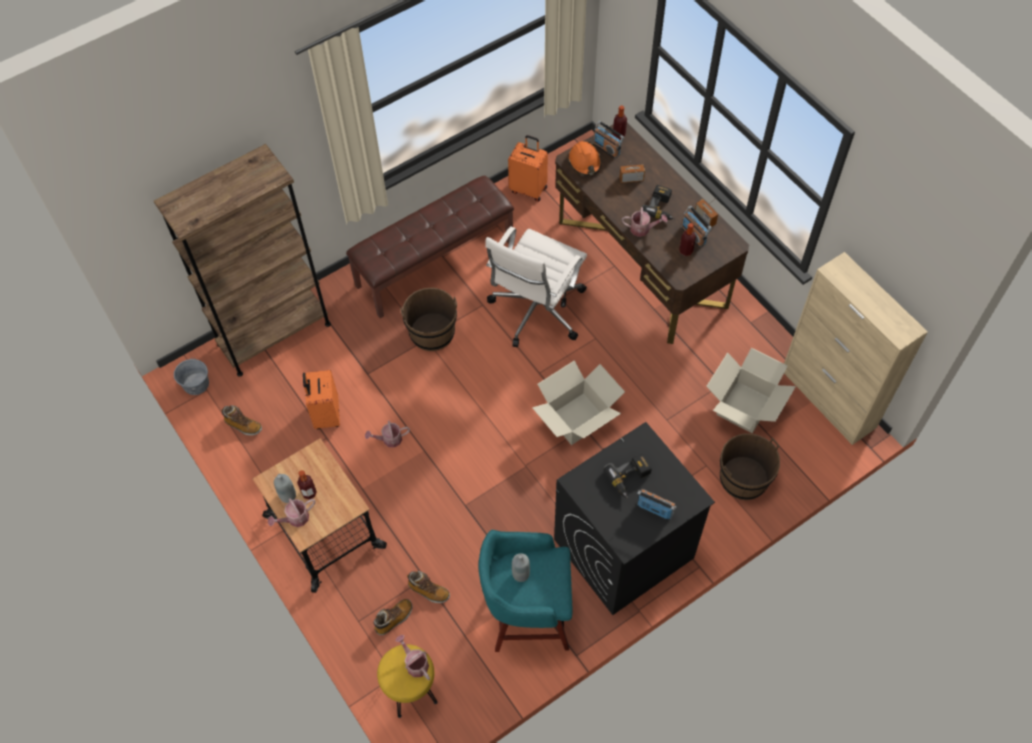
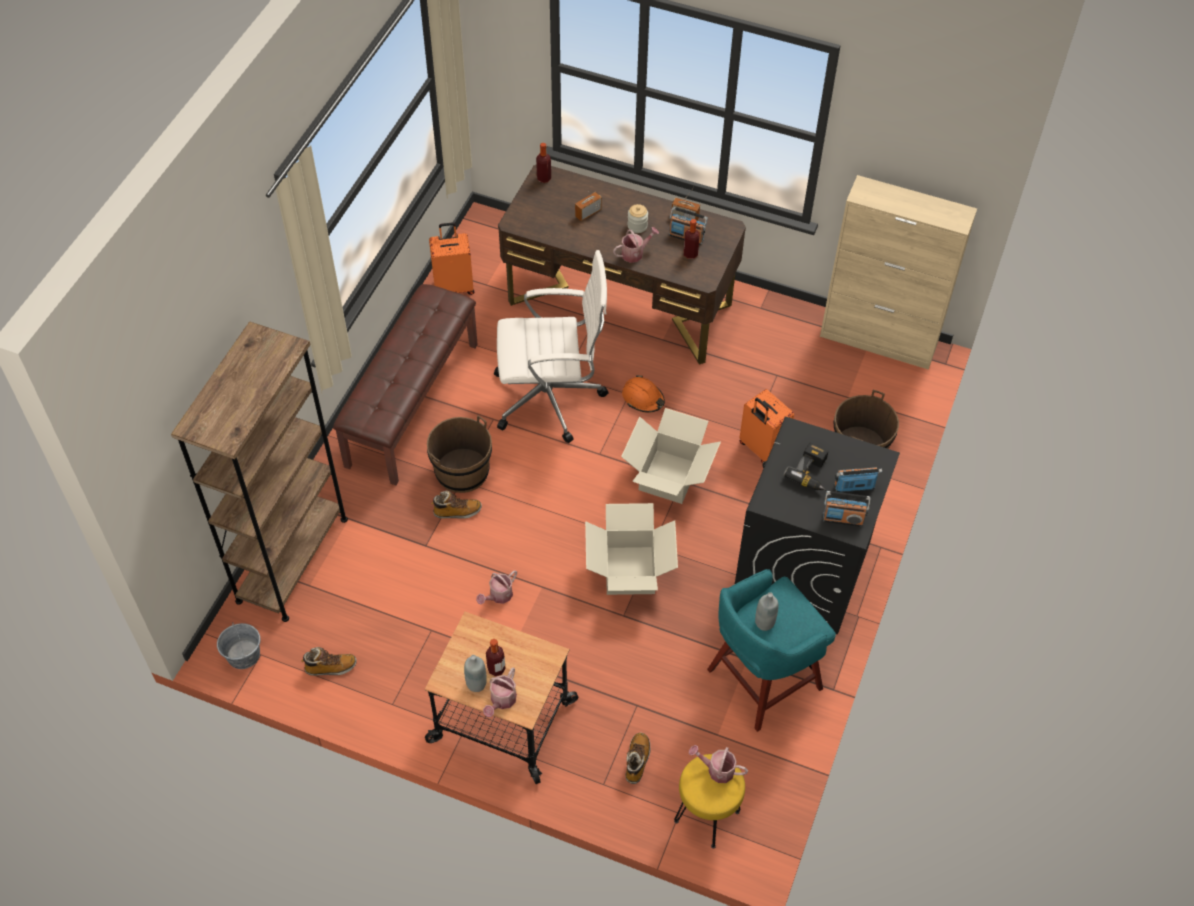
camera: 35 degrees left, 5 degrees down
orange suitcase [303,370,340,429] -> orange suitcase moved to [740,389,794,463]
boot [407,571,450,603] -> boot moved to [431,491,482,519]
white office chair [485,226,587,347] -> white office chair turned 90 degrees counterclockwise [494,250,609,443]
orange hard hat [568,141,601,176] -> orange hard hat moved to [622,376,665,413]
radio [593,121,624,159] -> radio moved to [823,491,871,527]
power drill [642,185,675,220] -> jar [627,204,648,233]
cardboard box [706,348,796,433] -> cardboard box moved to [585,503,678,595]

